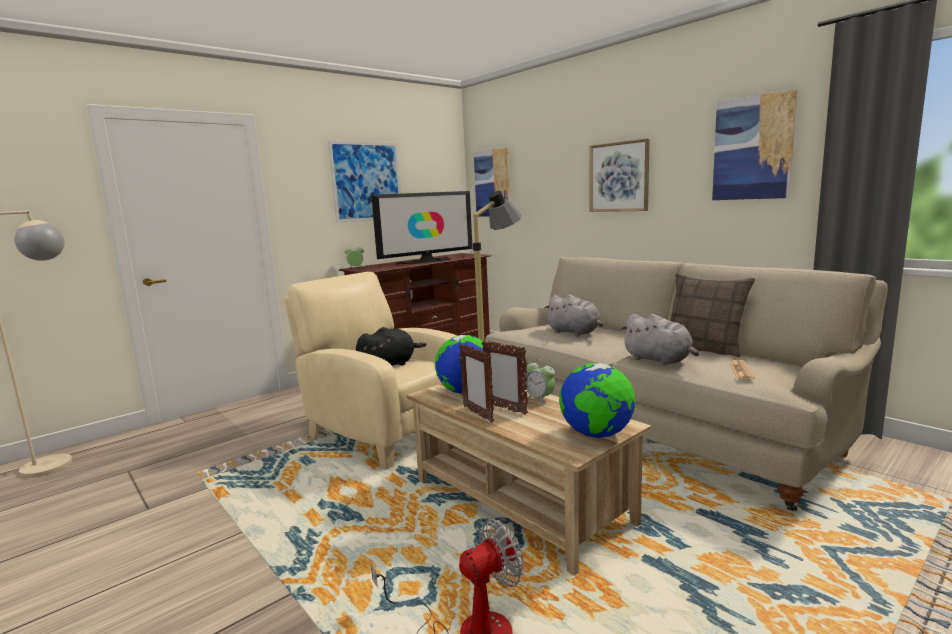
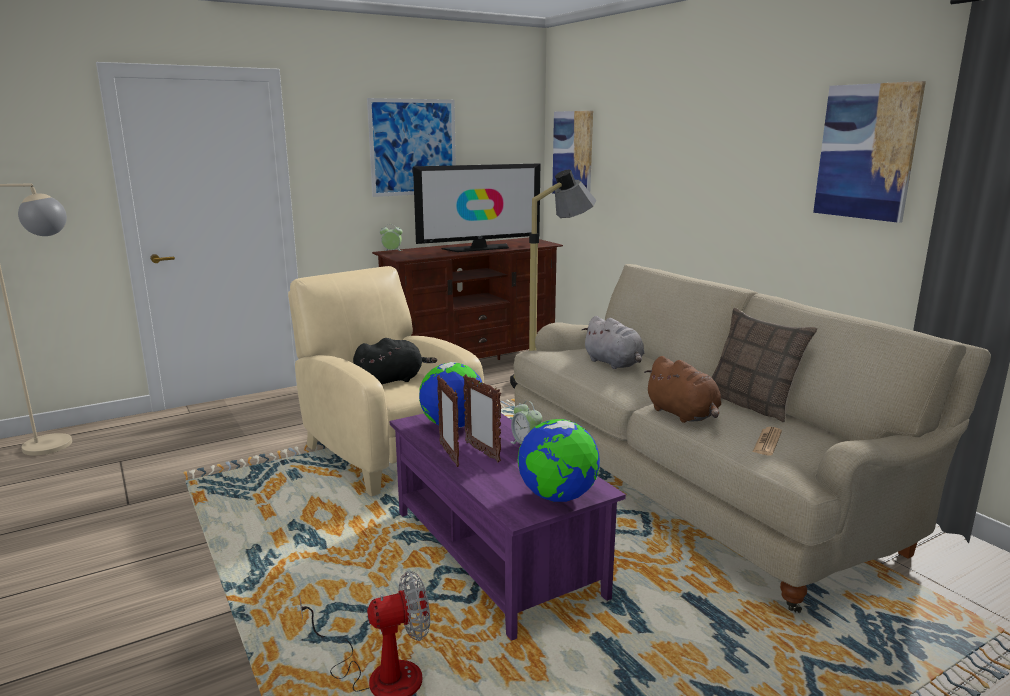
camera: 10 degrees right, 5 degrees up
beige coffee table [406,384,651,575] -> purple coffee table [390,412,626,641]
picture [589,138,650,212] -> none
grey plush toy [621,314,699,365] -> brown plush toy [644,356,721,423]

